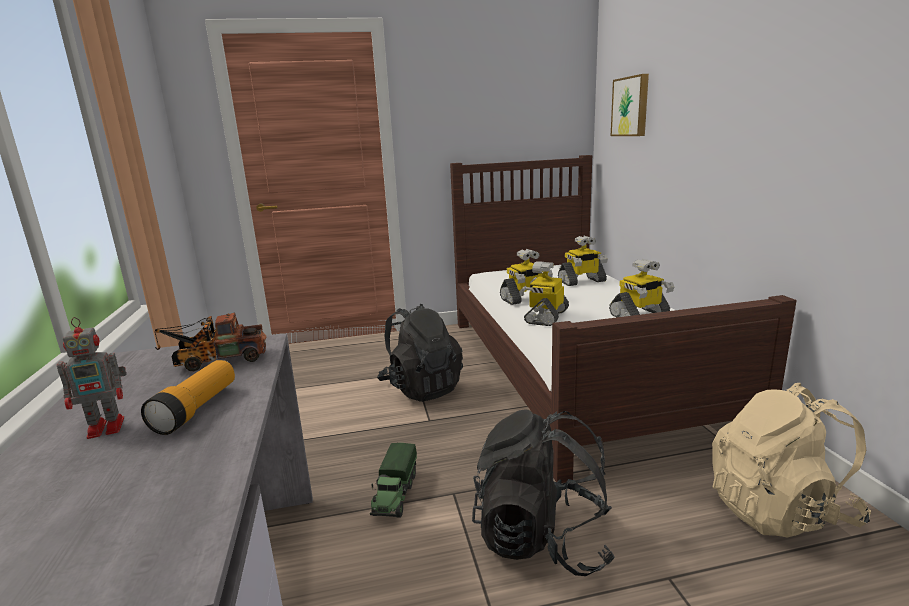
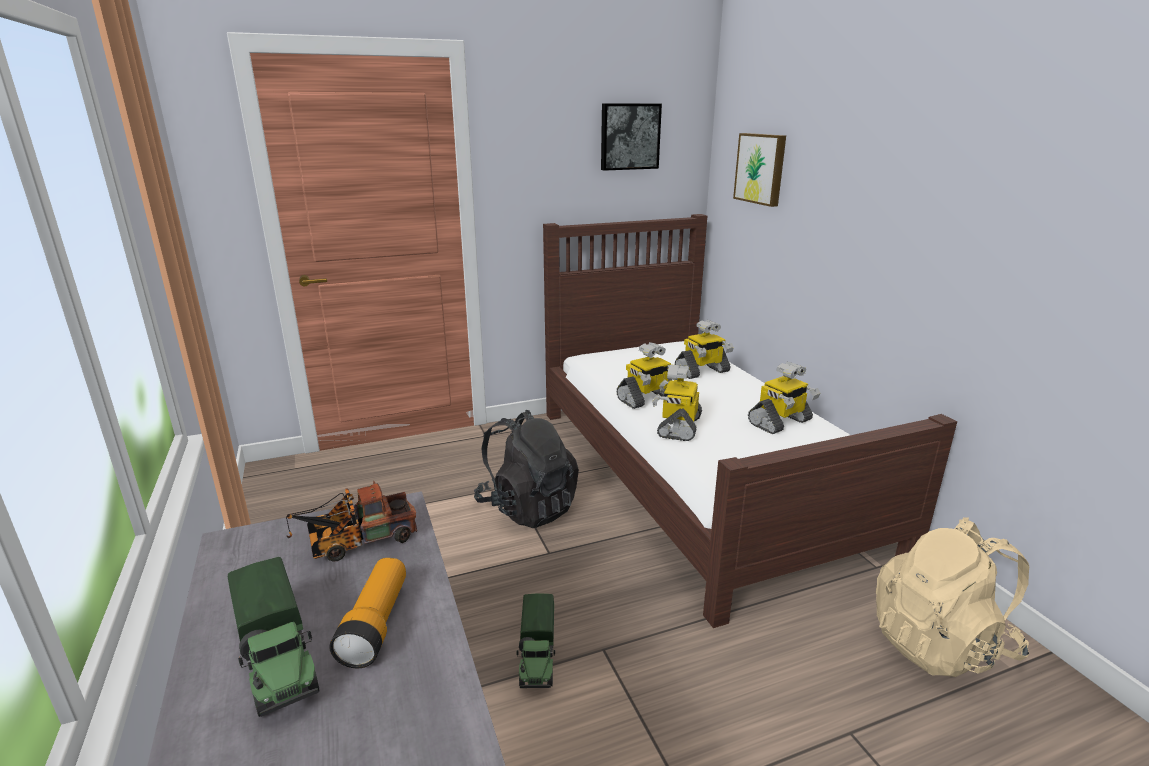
camera: 10 degrees left, 5 degrees up
toy robot [57,317,127,439] -> toy truck [228,557,319,717]
black backpack [472,409,615,576] -> none
none -> picture [601,104,662,171]

